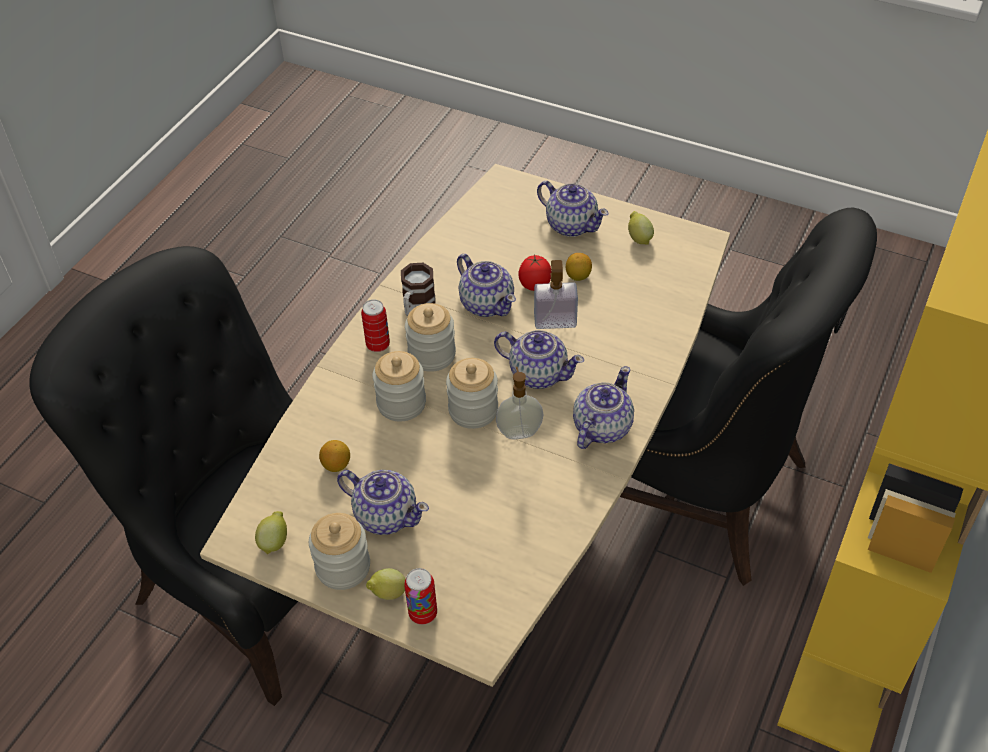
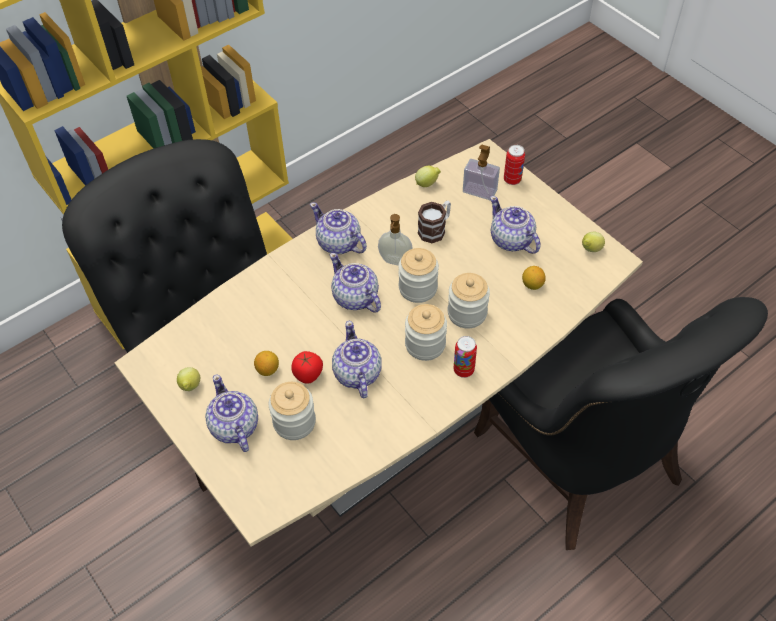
camera: 155 degrees left, 5 degrees up
jar [309,513,370,590] -> jar moved to [269,382,316,440]
lemon [366,568,405,600] -> lemon moved to [415,166,441,187]
mug [401,263,436,316] -> mug moved to [418,201,451,243]
soap dispenser [534,260,578,329] -> soap dispenser moved to [463,144,500,201]
teapot [573,366,634,449] -> teapot turned 75 degrees clockwise [310,202,367,254]

